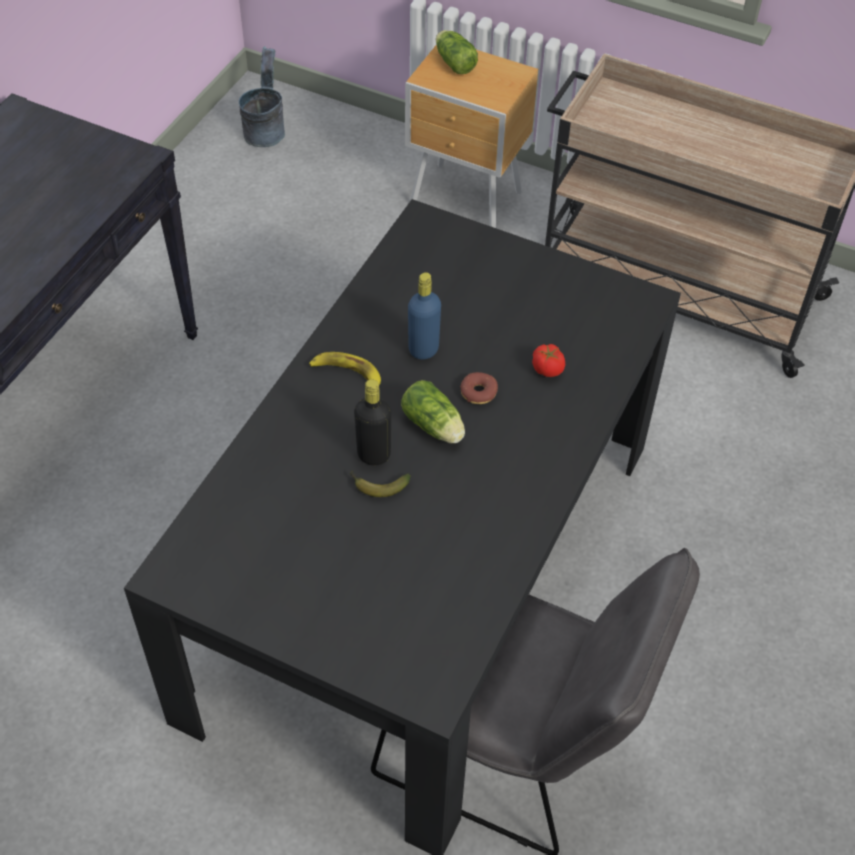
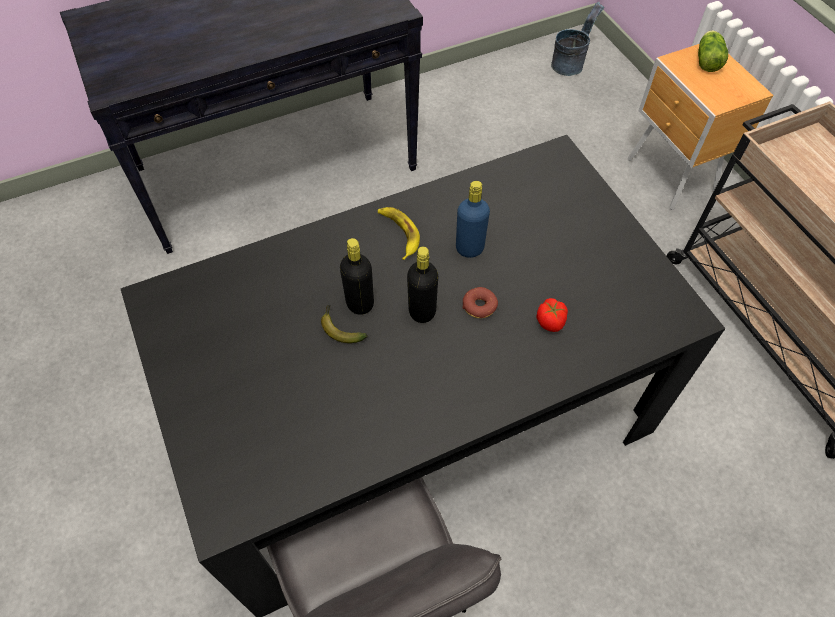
camera: 40 degrees right, 5 degrees up
lettuce [401,380,465,443] -> black bottle [407,246,438,323]

